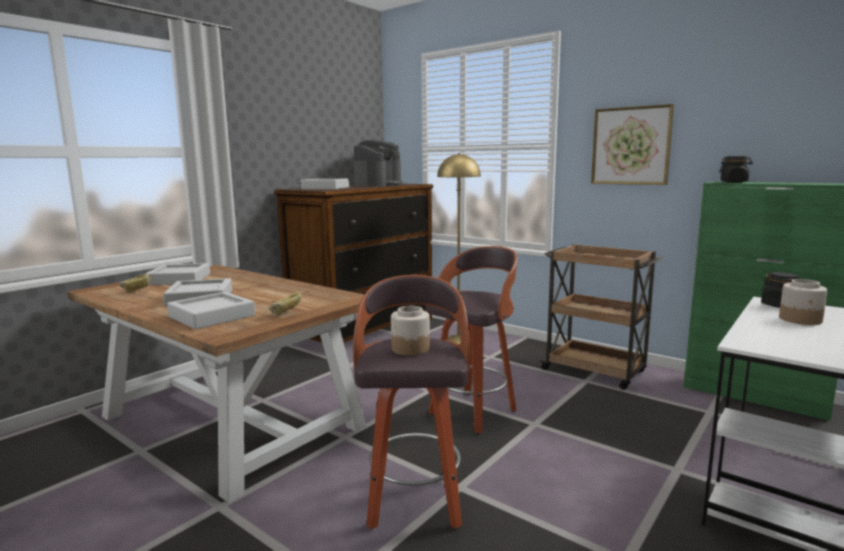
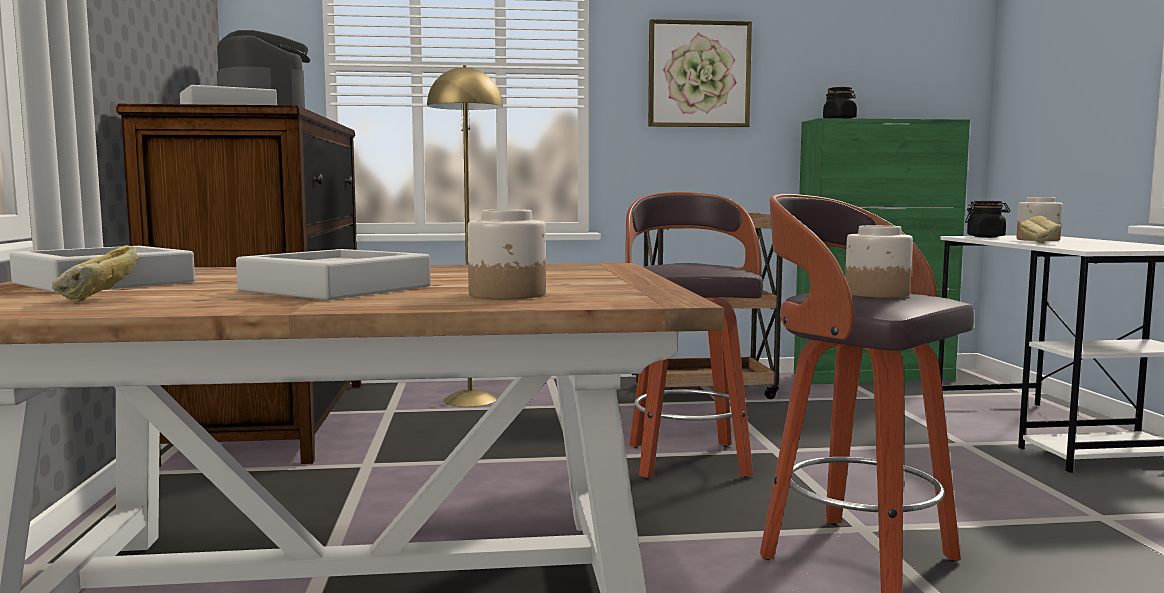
camera: 45 degrees left, 5 degrees down
grey tray [167,292,255,329] -> jar [468,209,546,299]
bread [269,292,302,316] -> bread moved to [1020,215,1061,244]

